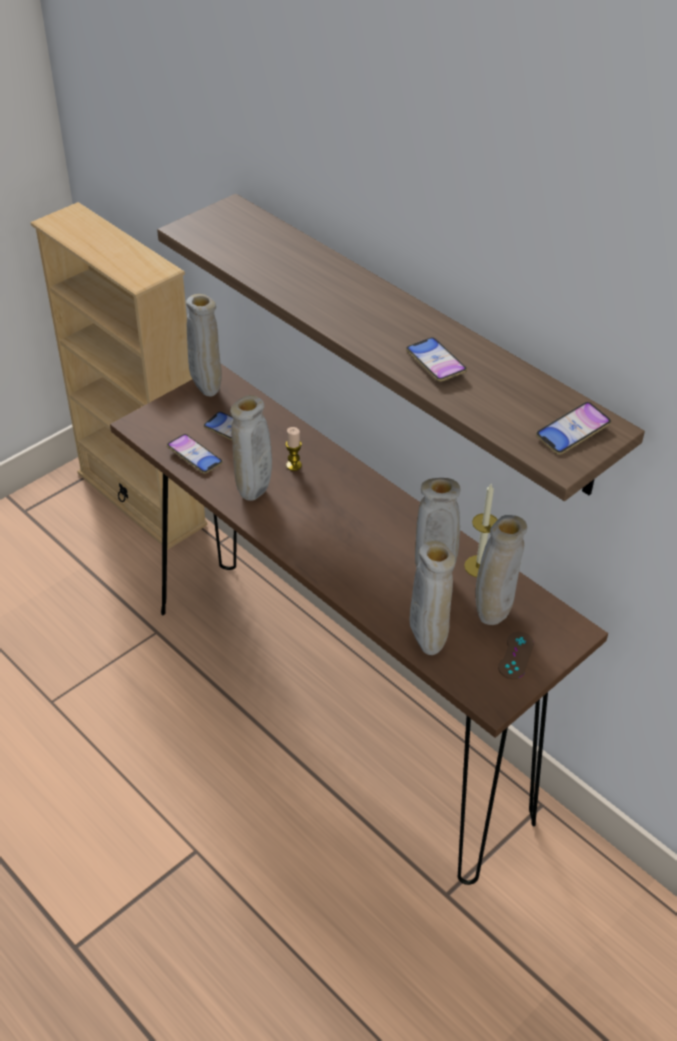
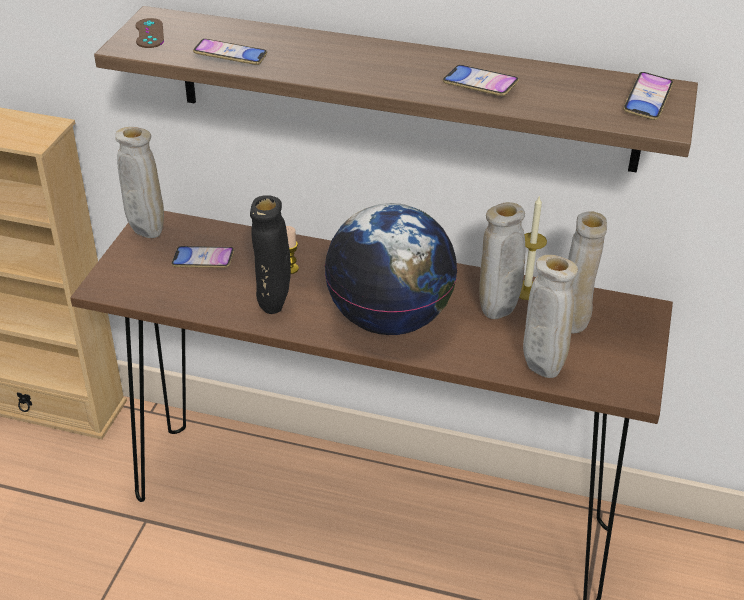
camera: 30 degrees left, 5 degrees down
phone [167,434,223,474] -> phone moved to [193,39,267,65]
beige vase [230,395,272,501] -> black vase [250,195,291,314]
brown game controller [498,632,534,679] -> brown game controller moved to [136,18,164,48]
none -> globe [325,203,458,335]

